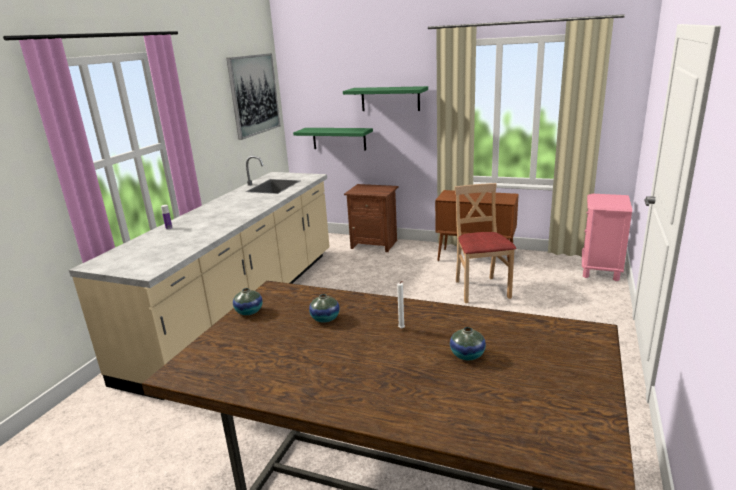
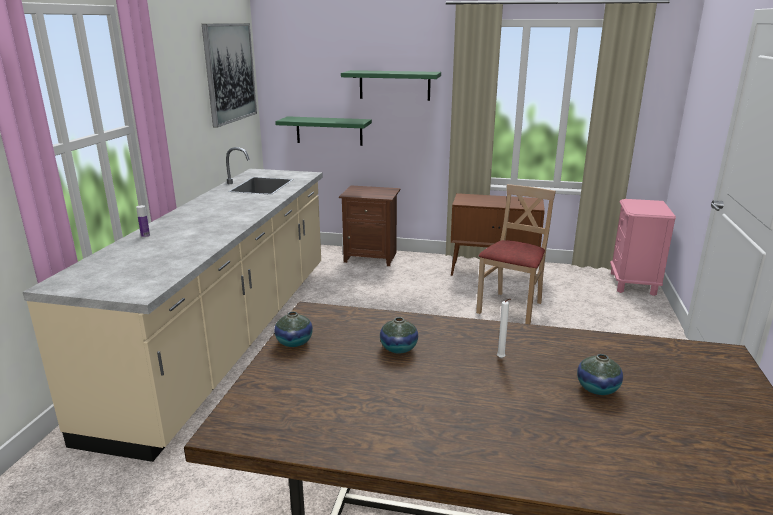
camera: 10 degrees left, 0 degrees up
beige chair [455,183,516,303] -> beige chair turned 45 degrees clockwise [476,184,556,324]

